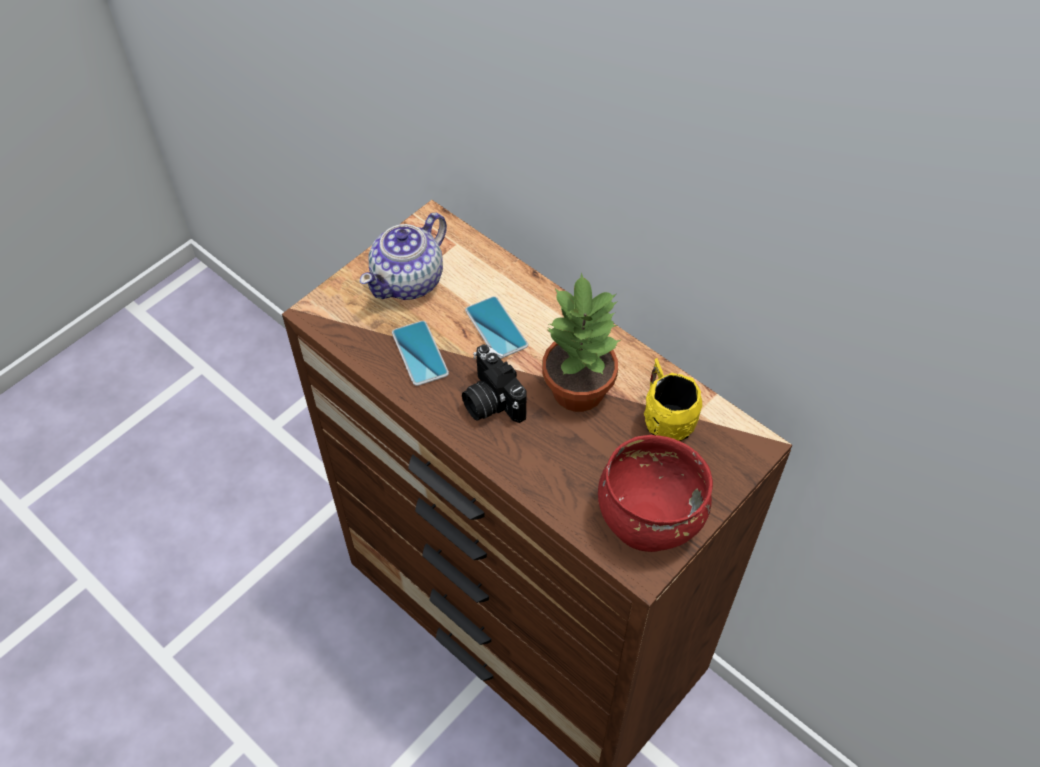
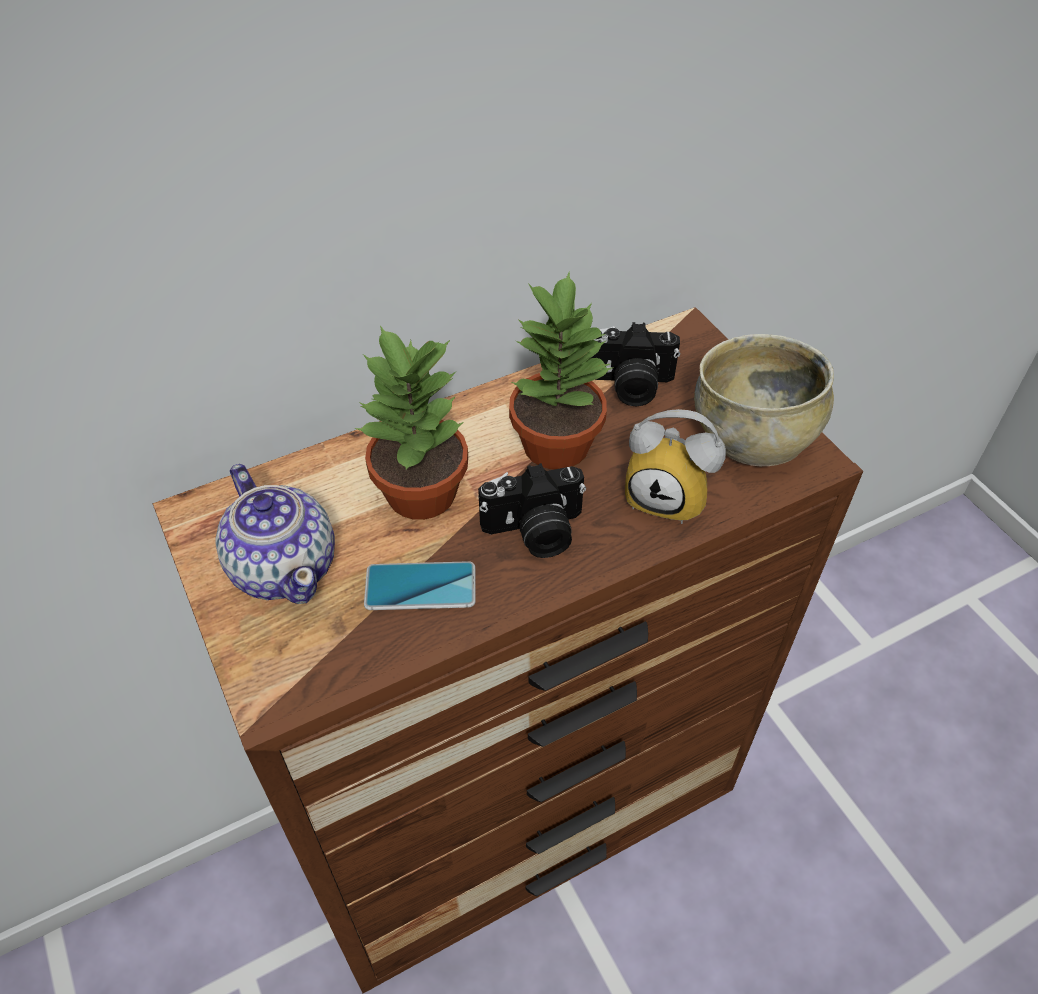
camera: 70 degrees left, 5 degrees down
phone [465,296,528,359] -> potted plant [354,325,468,520]
red bowl [598,435,713,552] -> beige bowl [694,334,834,466]
yellow mug [644,358,702,441] -> camera [591,322,680,406]
none -> alarm clock [625,409,726,524]

